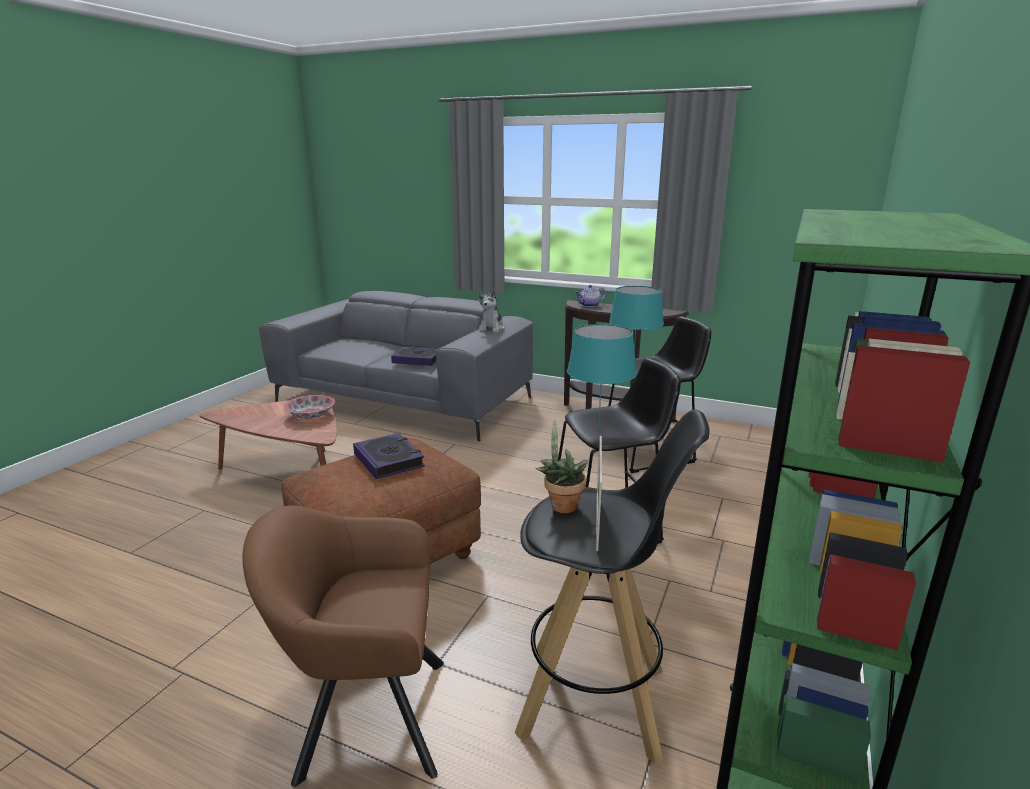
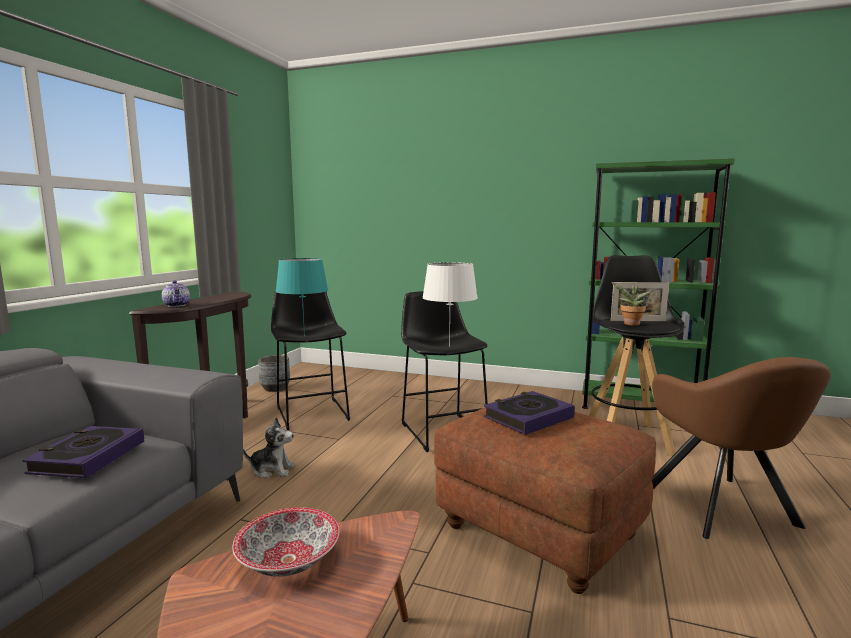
camera: 95 degrees left, 10 degrees down
plush toy [477,289,505,333] -> plush toy moved to [243,417,295,479]
turquoise table lamp [567,324,637,430] -> white table lamp [422,262,478,347]
none -> grey planter [258,355,290,392]

